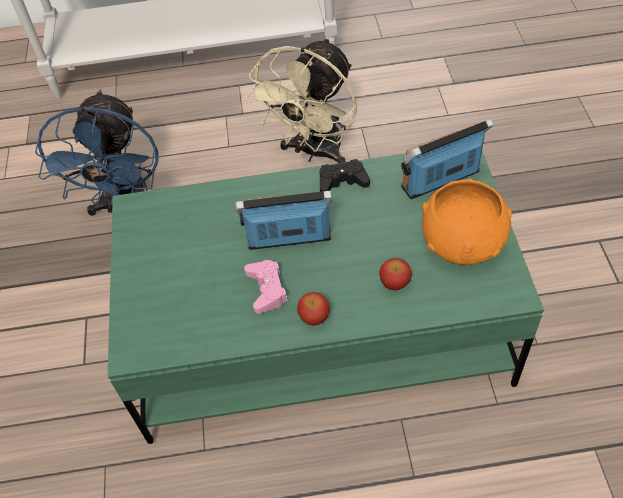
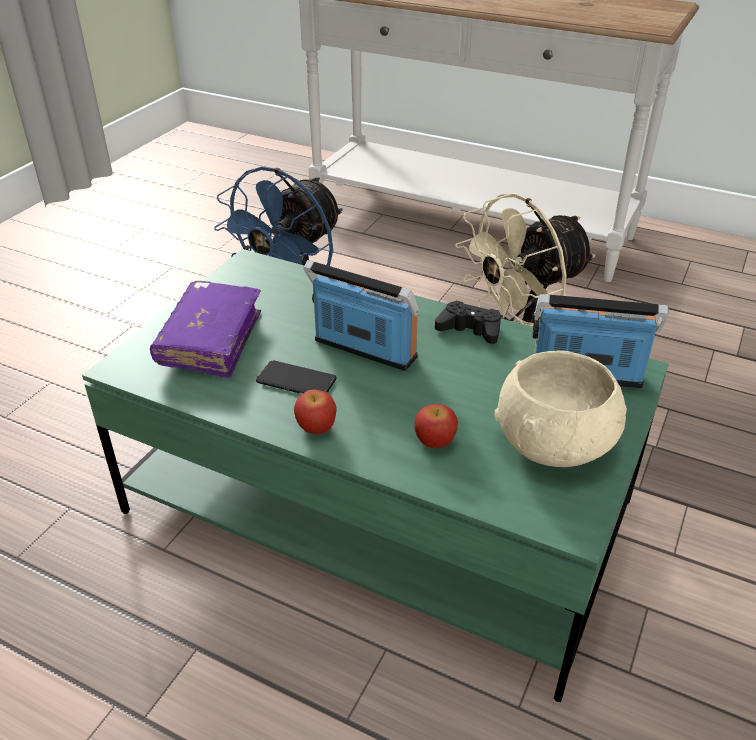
camera: 30 degrees right, 15 degrees down
pink game controller [244,260,288,314] -> phone [256,361,337,394]
orange bowl [422,179,512,265] -> beige bowl [494,351,627,467]
none -> purple book [150,281,261,378]

